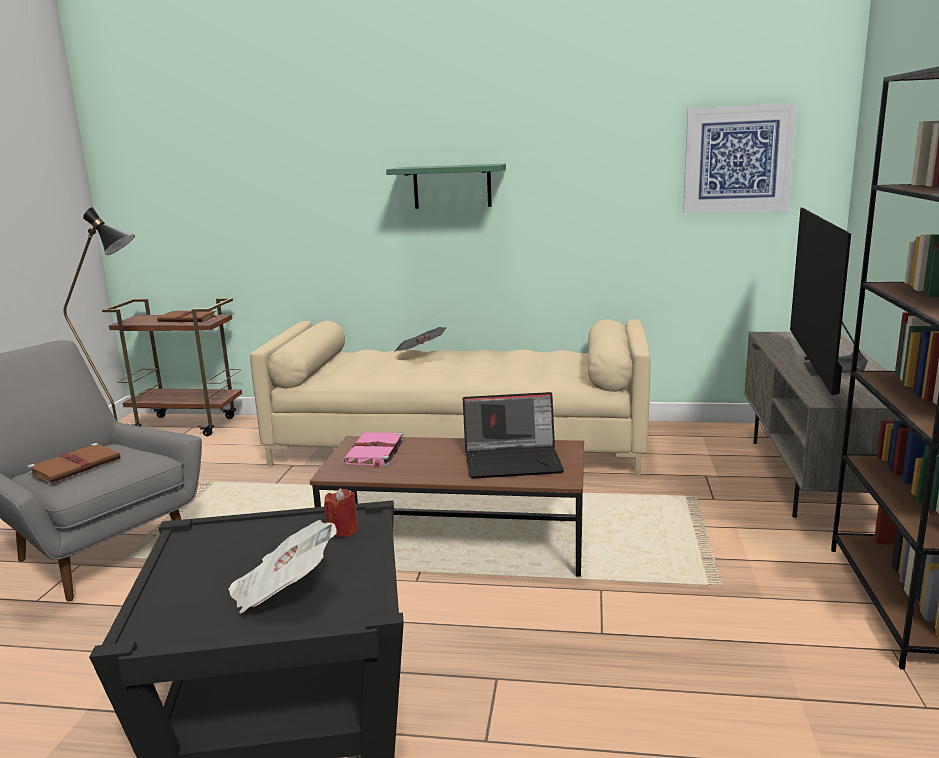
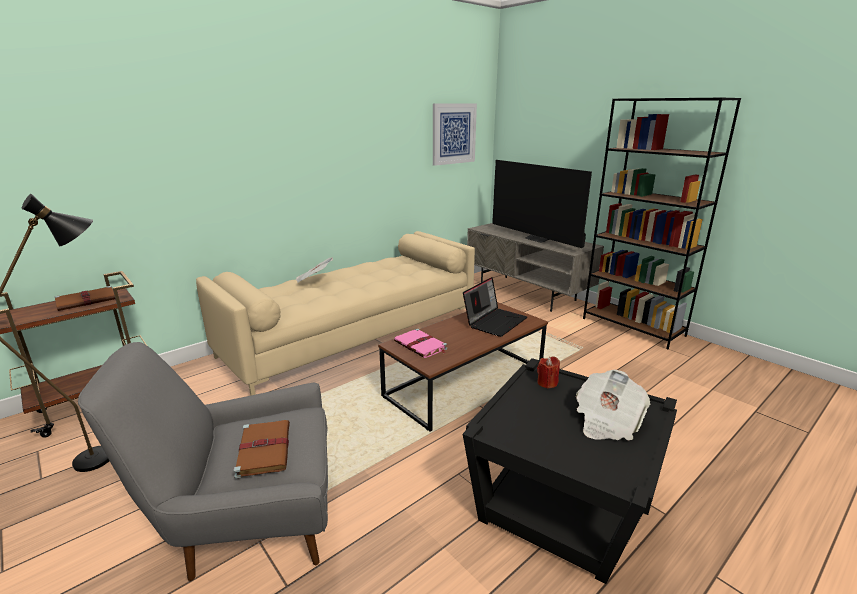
camera: 50 degrees left, 5 degrees up
green shelf [386,164,506,209] -> none

